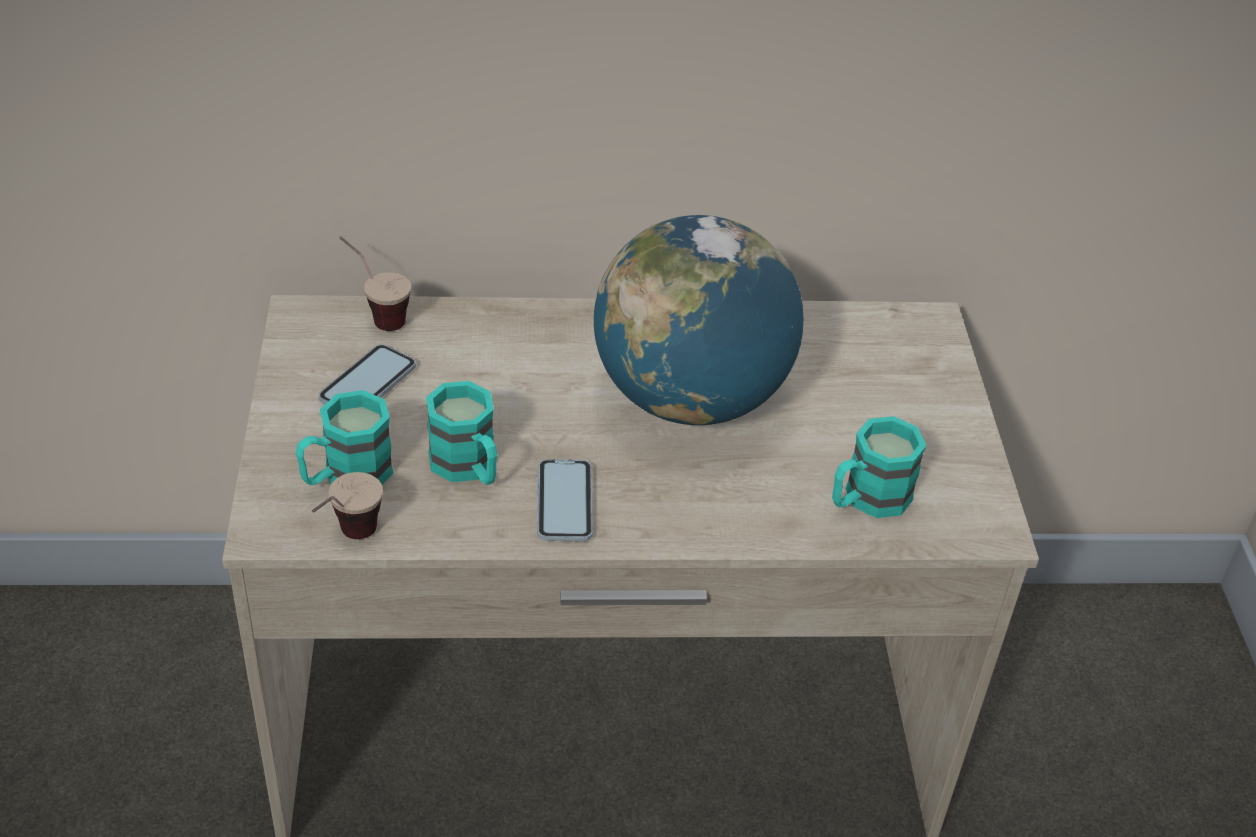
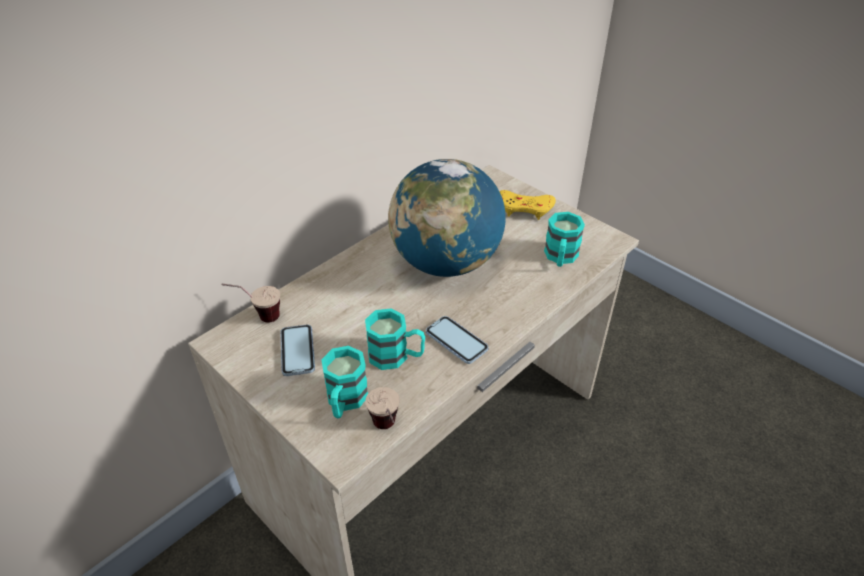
camera: 40 degrees left, 0 degrees up
none -> yellow game controller [499,190,556,220]

